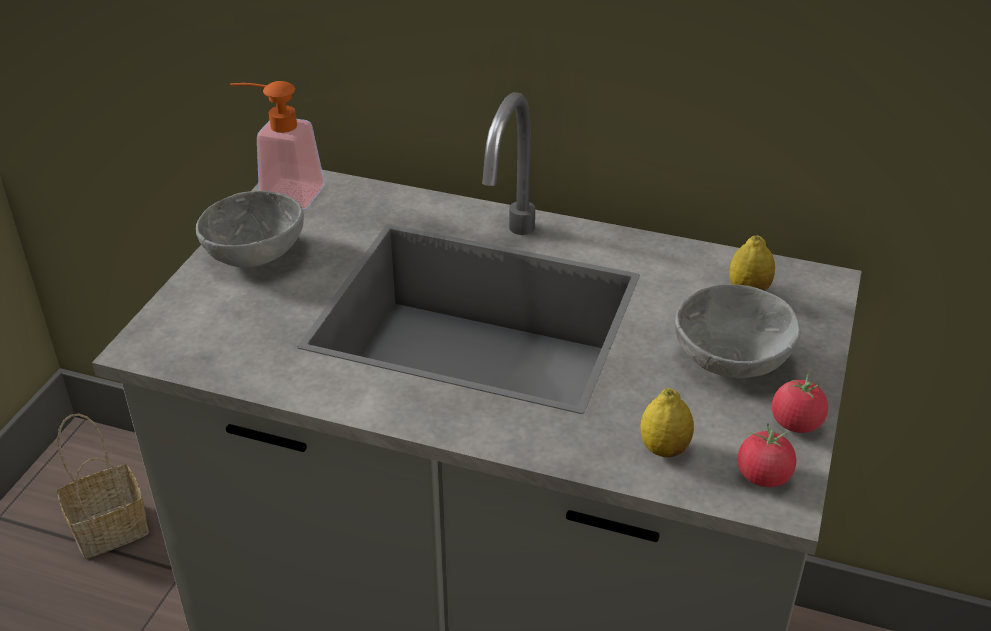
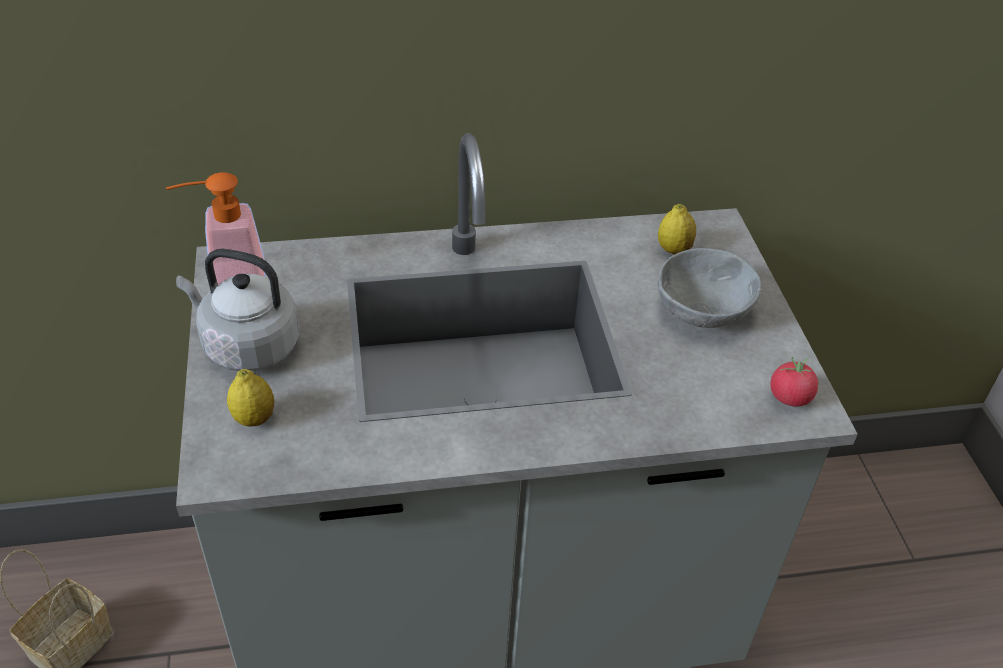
camera: 30 degrees left, 5 degrees up
grey bowl [196,191,304,267] -> grey kettle [176,249,299,371]
lemon [640,388,694,457] -> lemon moved to [227,369,274,426]
tomato [772,372,828,433] -> none

